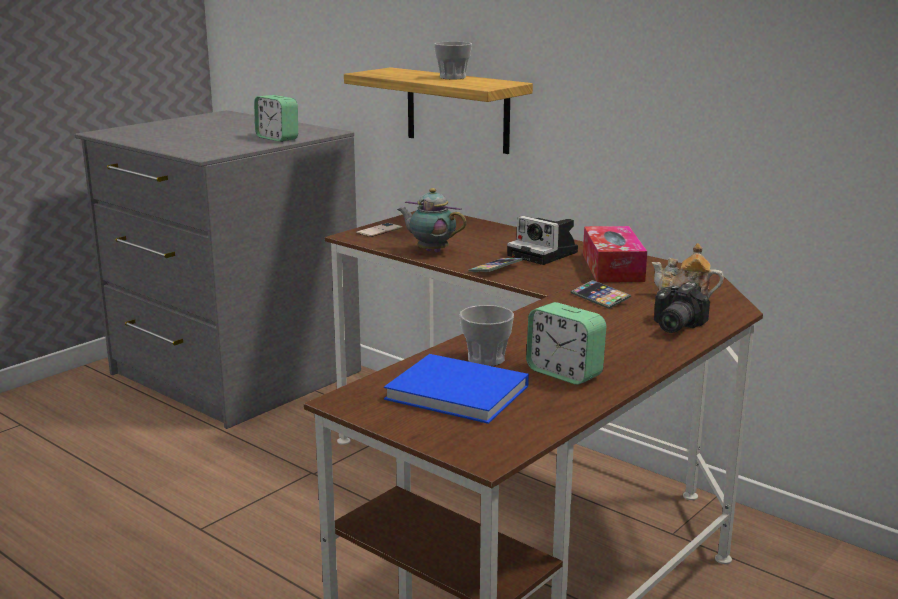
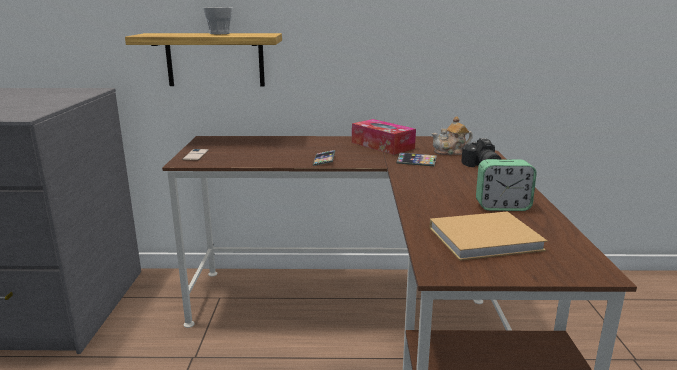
camera: 40 degrees left, 0 degrees up
alarm clock [254,95,298,142] -> none
blue book [384,354,529,424] -> beige book [429,211,547,261]
teapot [397,188,467,253] -> none
cup [459,305,514,366] -> none
camera [507,216,578,265] -> none

